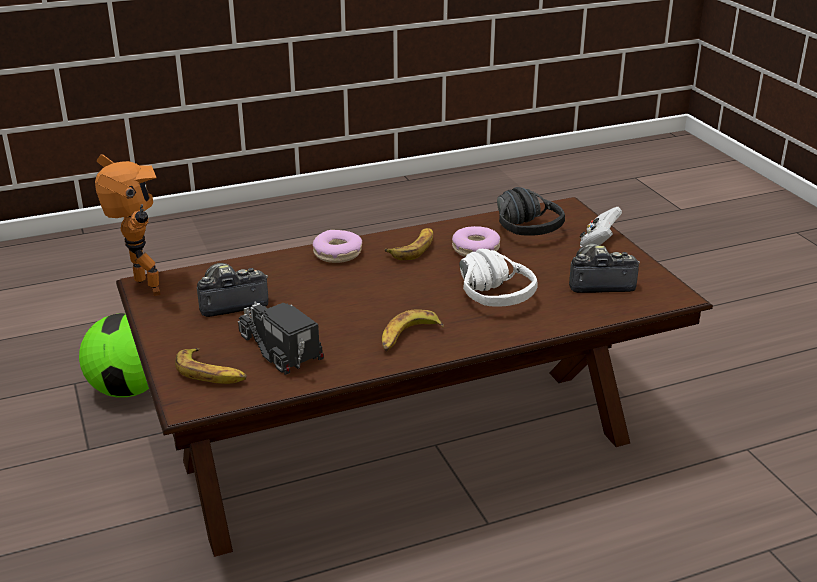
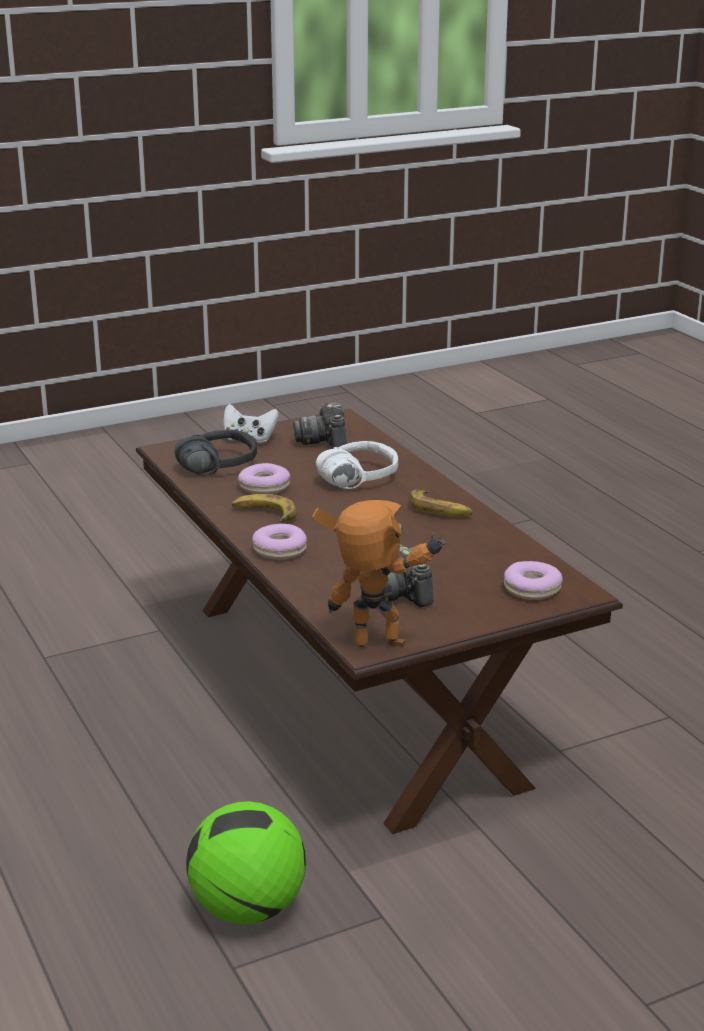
camera: 95 degrees left, 5 degrees down
toy robot [95,154,161,296] -> toy robot turned 45 degrees clockwise [312,500,446,647]
banana [175,348,247,384] -> donut [504,561,563,600]
toy truck [238,302,324,375] -> none

